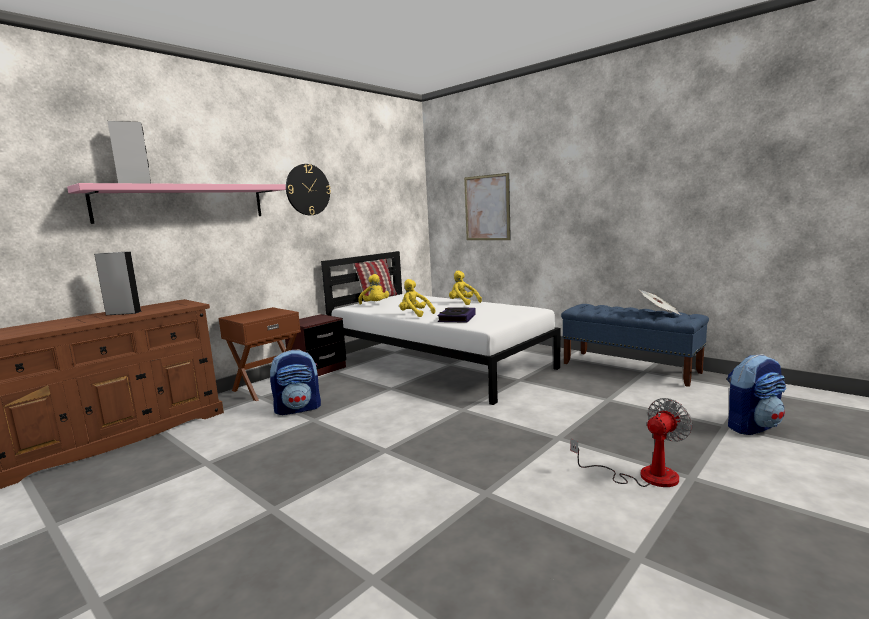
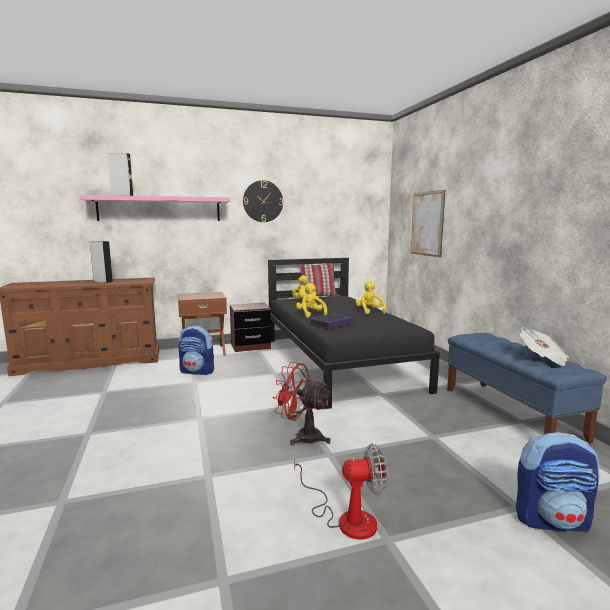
camera: 30 degrees right, 0 degrees up
white bed [321,251,560,405] -> black bed [268,258,440,409]
none -> red fan [273,362,331,446]

